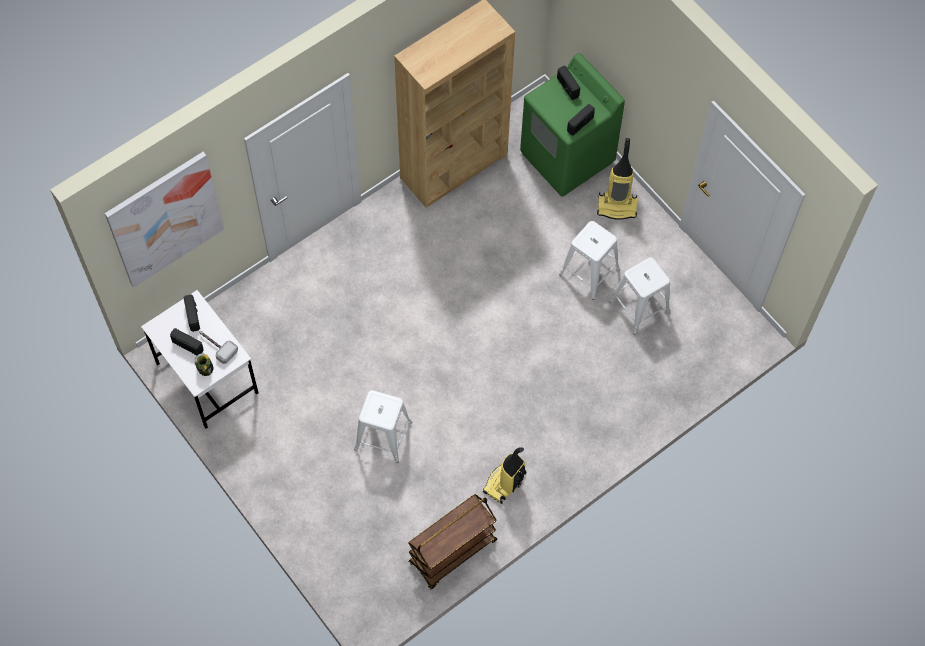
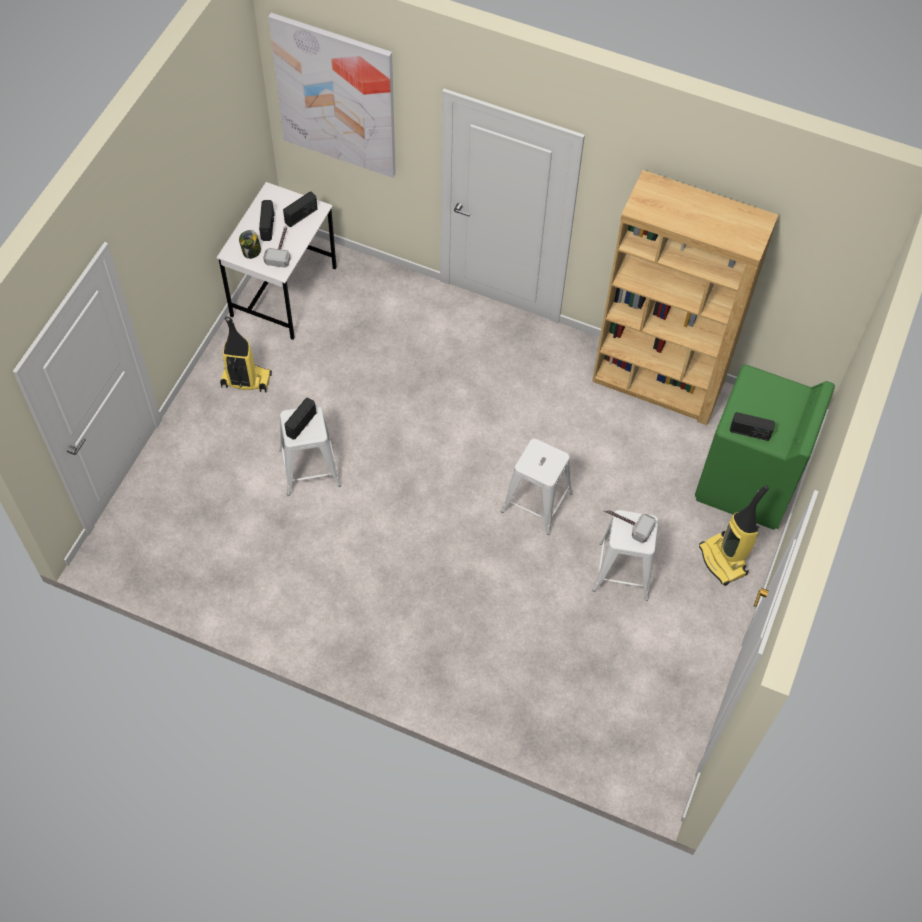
camera: 60 degrees right, 5 degrees down
brown cart [408,494,497,590] -> none
vacuum cleaner [483,447,527,504] -> vacuum cleaner moved to [220,316,272,393]
radio [557,66,580,100] -> radio moved to [285,397,316,440]
white stool [609,257,671,334] -> white stool moved to [501,439,573,535]
none -> hammer [603,508,656,543]

